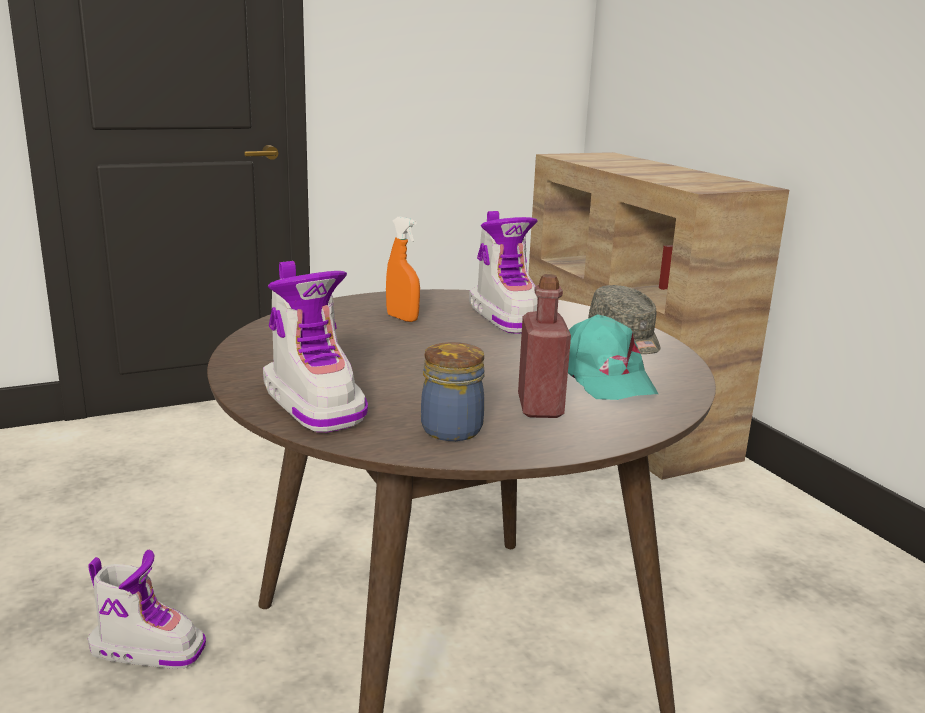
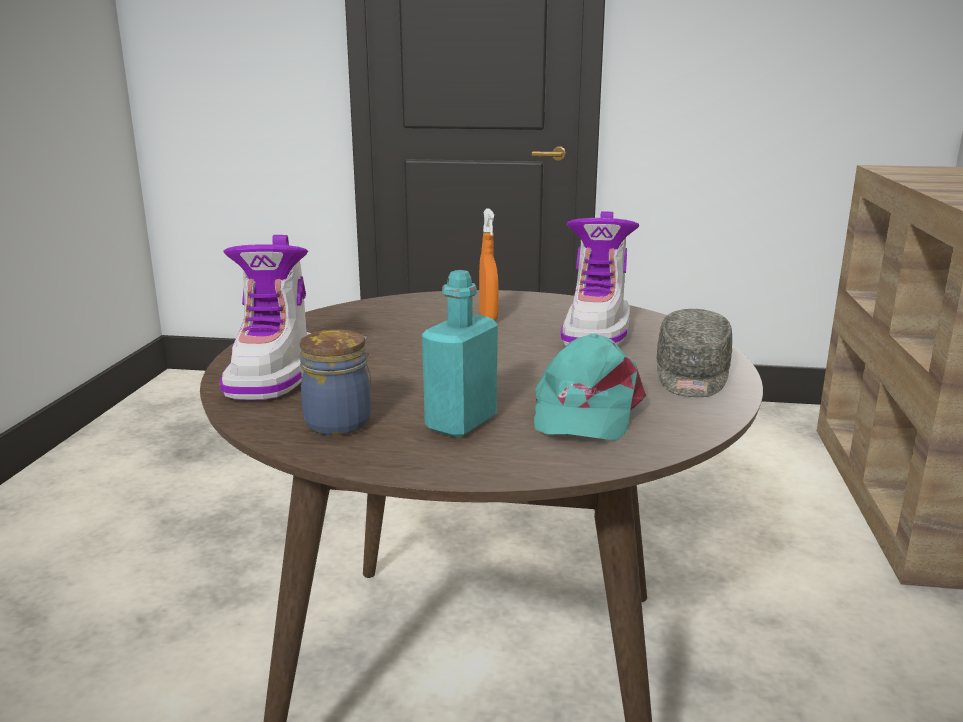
camera: 35 degrees right, 0 degrees up
boot [88,550,206,669] -> none
red bottle [518,274,571,418] -> turquoise bottle [422,270,498,437]

